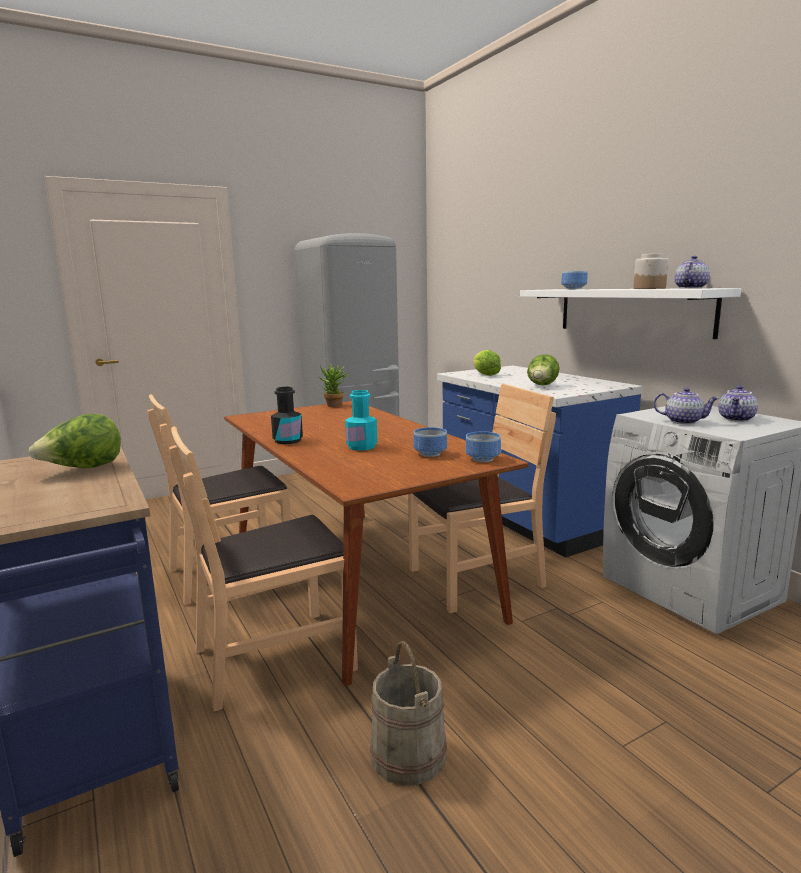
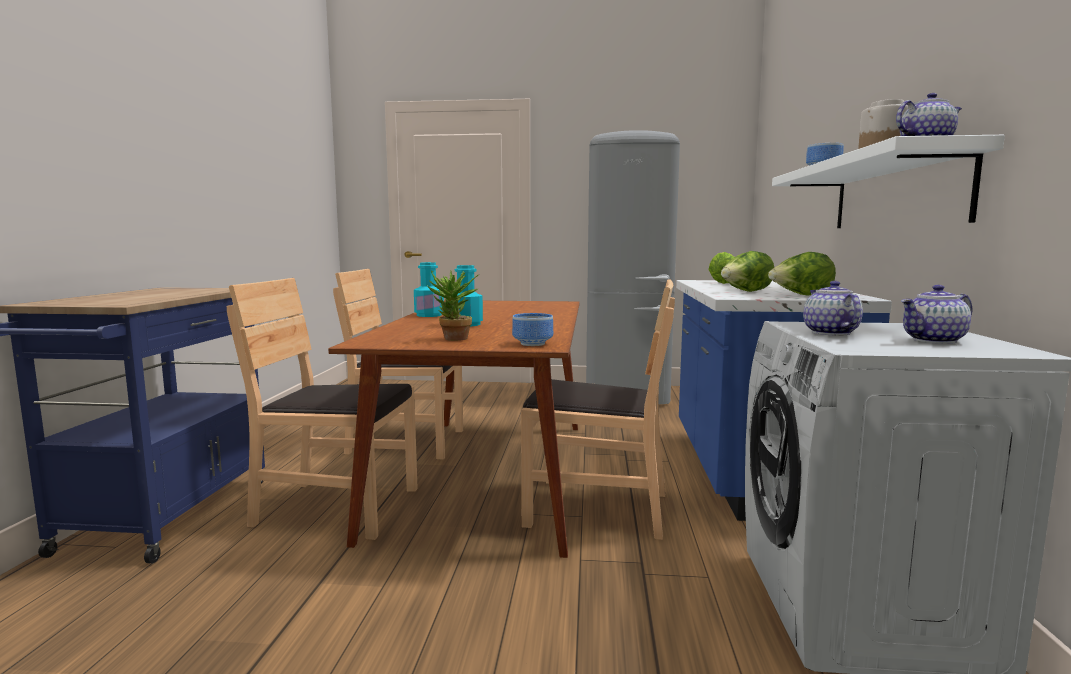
camera: 35 degrees right, 5 degrees down
lettuce [29,414,121,468] -> lettuce moved to [768,252,836,296]
black bottle [271,387,303,444] -> turquoise bottle [414,262,444,317]
potted plant [319,364,349,407] -> potted plant moved to [427,270,478,341]
beige bucket [370,641,447,785] -> none
bowl [413,427,447,457] -> none
teapot [653,388,719,424] -> teapot turned 150 degrees counterclockwise [803,281,863,335]

